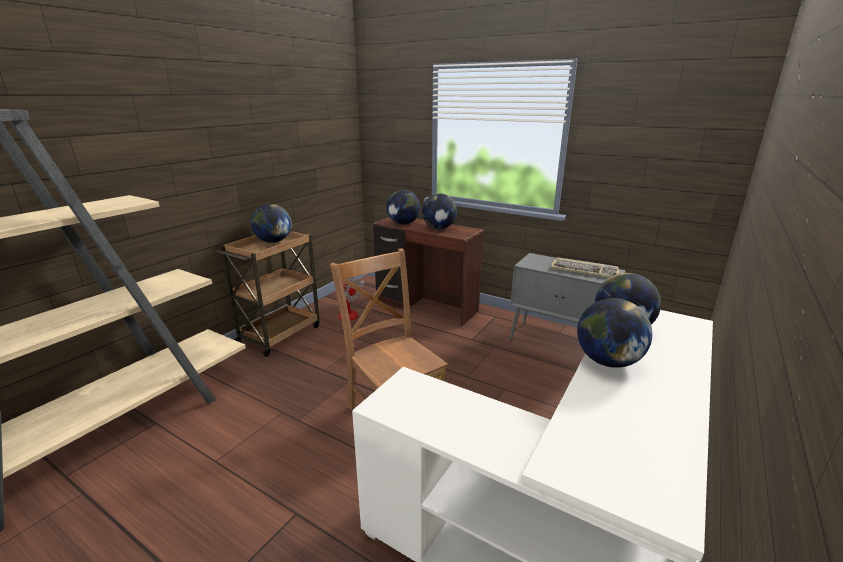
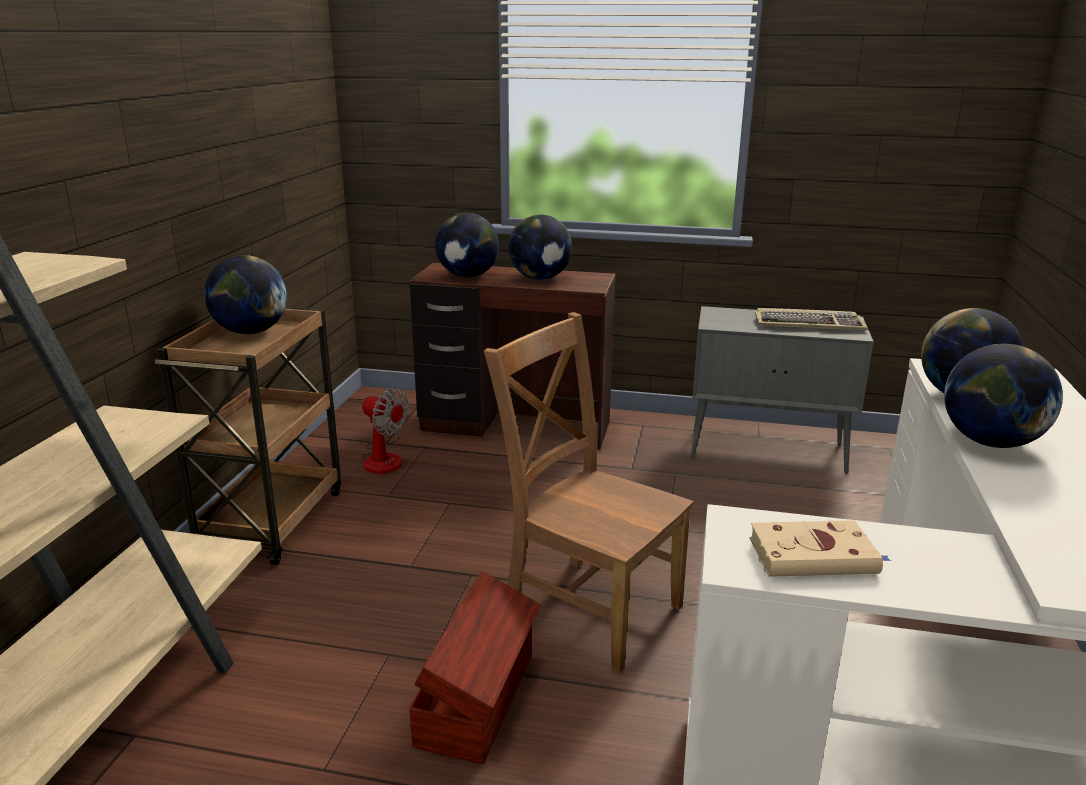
camera: 20 degrees left, 0 degrees up
none -> brown storage box [409,571,541,764]
none -> beige book [749,520,892,577]

